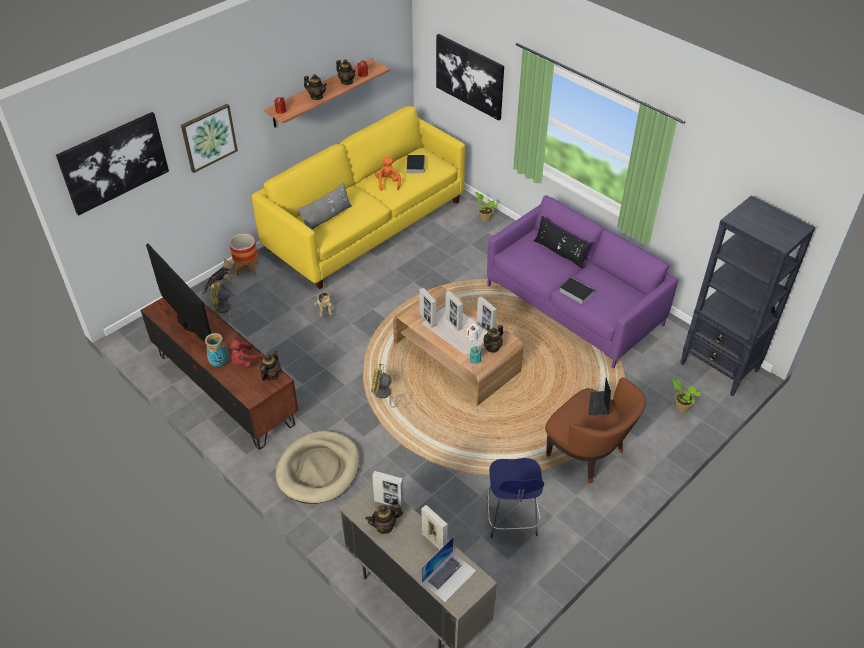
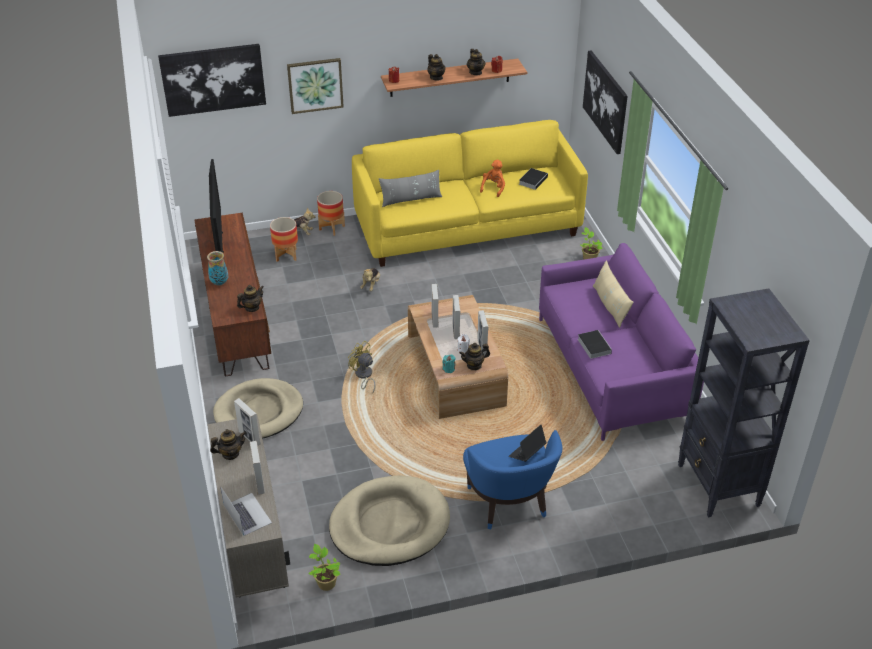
camera: 30 degrees right, 5 degrees down
yellow fan [210,280,244,320] -> planter [270,217,298,262]
red plush toy [229,339,265,368] -> none
teapot [365,504,403,534] -> teapot turned 150 degrees clockwise [210,429,246,460]
laptop [421,537,476,602] -> laptop turned 105 degrees counterclockwise [220,486,272,536]
blue stool [487,458,544,538] -> beige dog bed [329,475,450,566]
black pillow [533,215,592,269] -> beige pillow [593,260,634,328]
brown armchair [545,377,646,484] -> blue armchair [463,430,562,529]
potted plant [672,379,701,413] -> potted plant moved to [308,544,341,591]

